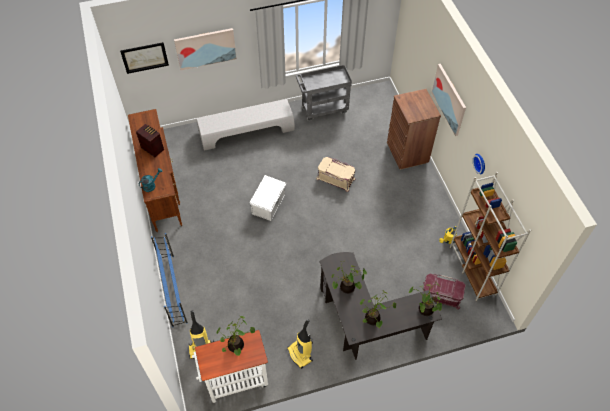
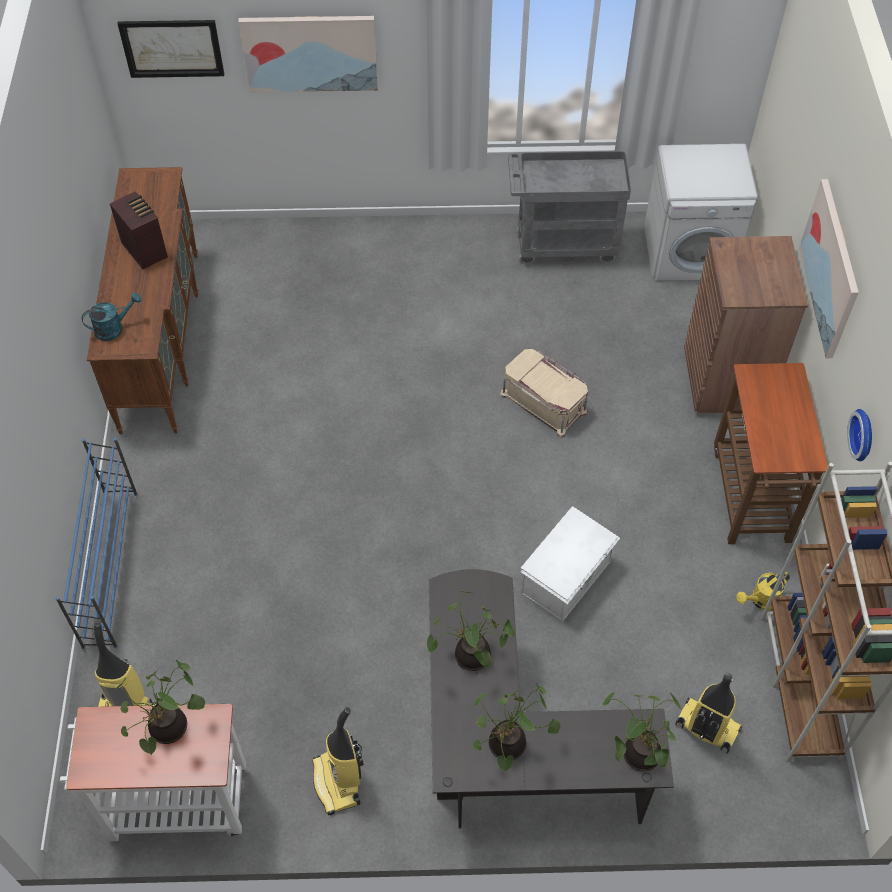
camera: 15 degrees right, 0 degrees up
grey bench [196,99,295,151] -> none
white storage box [250,175,286,221] -> white storage box moved to [520,506,620,622]
red storage box [423,274,466,310] -> vacuum cleaner [675,673,742,753]
none -> white washing machine [644,144,758,281]
none -> brown cart [714,363,828,544]

